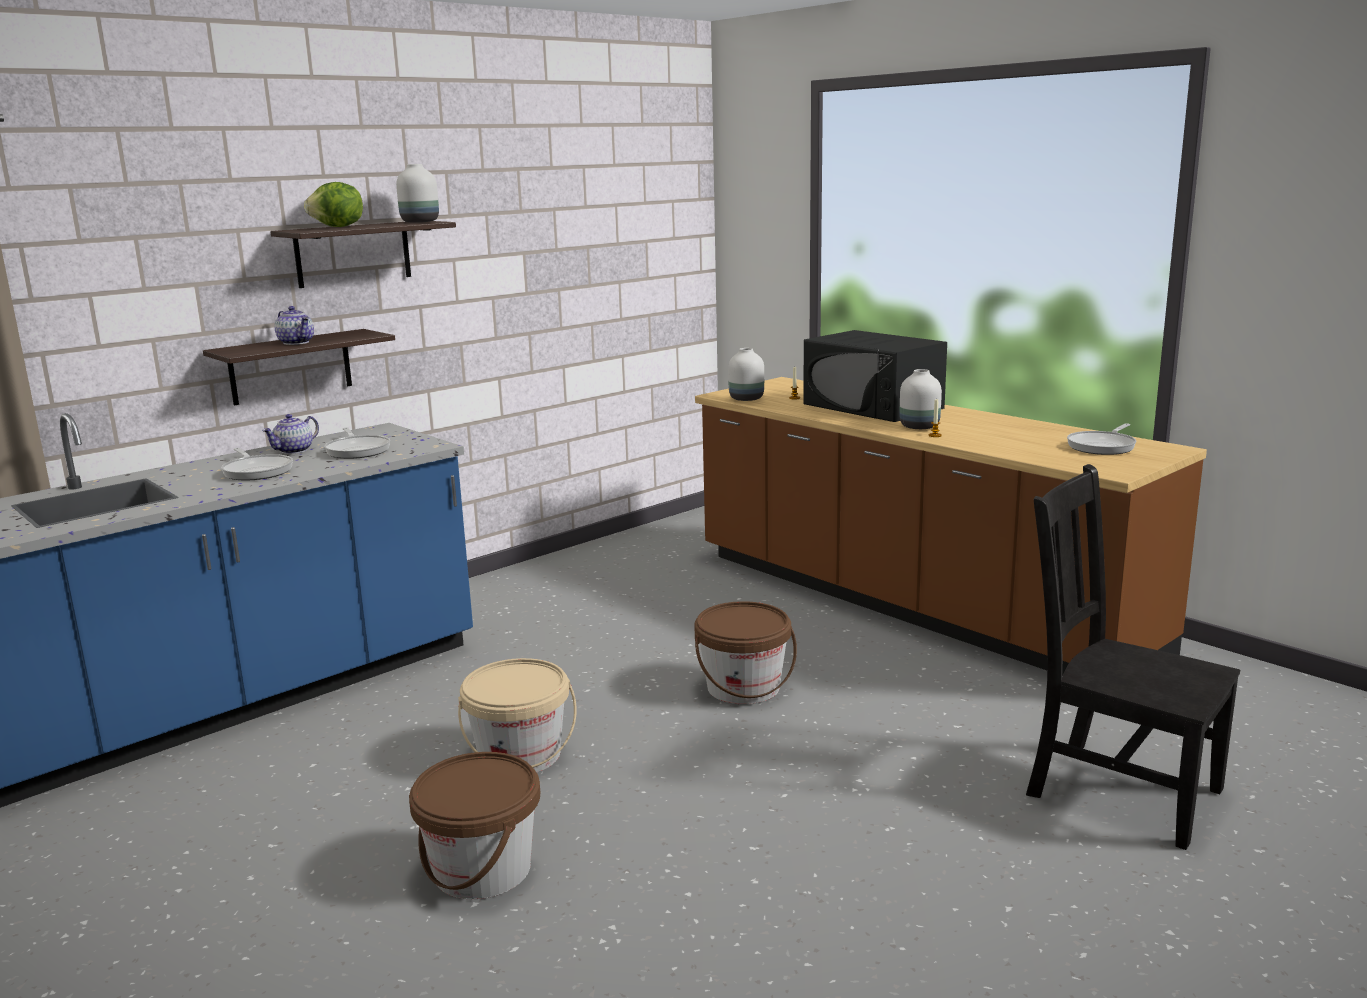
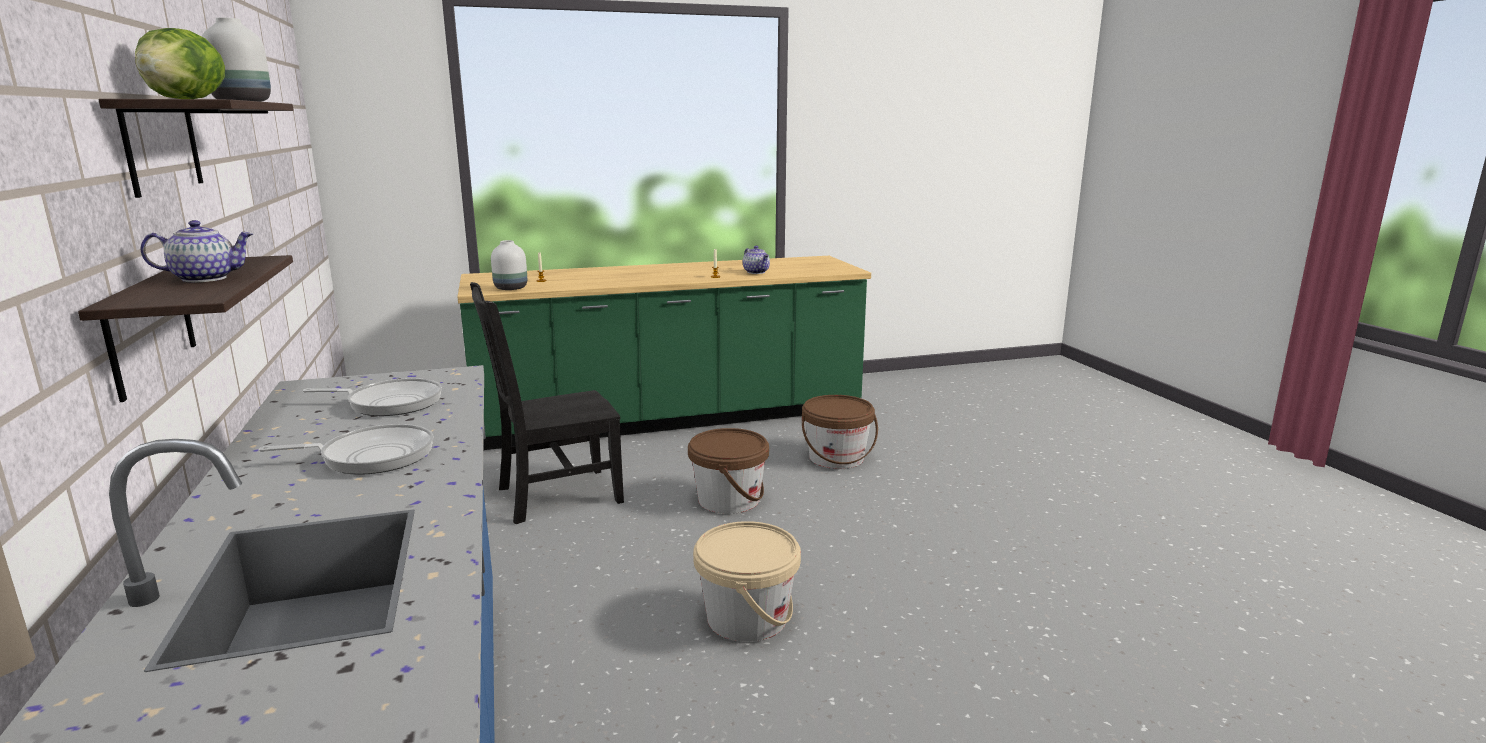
camera: 65 degrees left, 0 degrees up
teapot [262,414,319,454] -> teapot moved to [743,246,770,274]
brown bucket [409,752,540,899] -> brown bucket moved to [802,395,878,469]
brown counter [695,377,1207,676] -> green counter [457,256,871,450]
black microwave [803,330,947,422] -> none
white vase [900,369,942,429] -> none
black chair [1026,464,1240,850] -> black chair moved to [470,282,624,524]
frying pan [1067,423,1136,455] -> none

